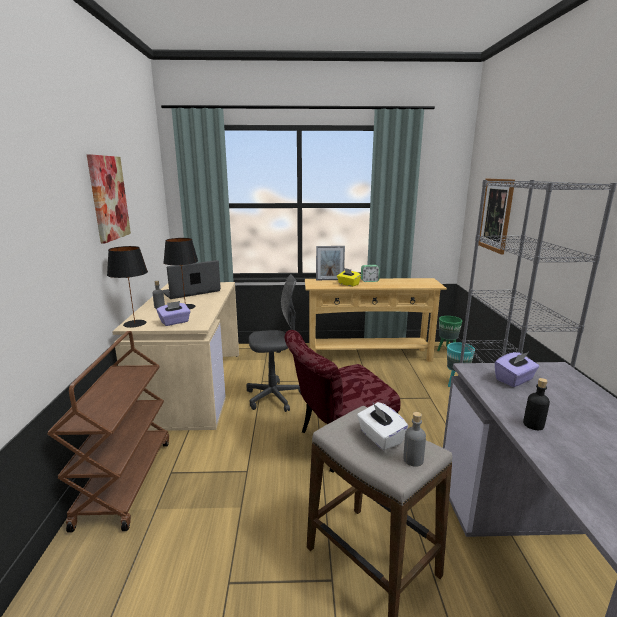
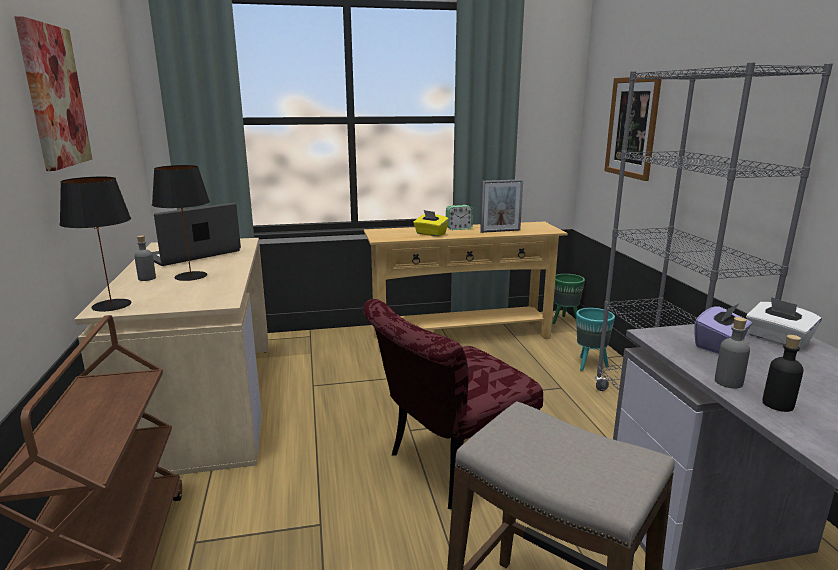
camera: 10 degrees left, 0 degrees up
purple tissue box [157,301,191,326] -> none
grey office chair [246,274,301,412] -> none
picture frame [316,246,345,280] -> picture frame moved to [480,179,523,233]
white tissue box [357,402,408,450] -> white tissue box moved to [746,297,822,348]
grey bottle [403,412,426,467] -> grey bottle moved to [715,317,750,389]

